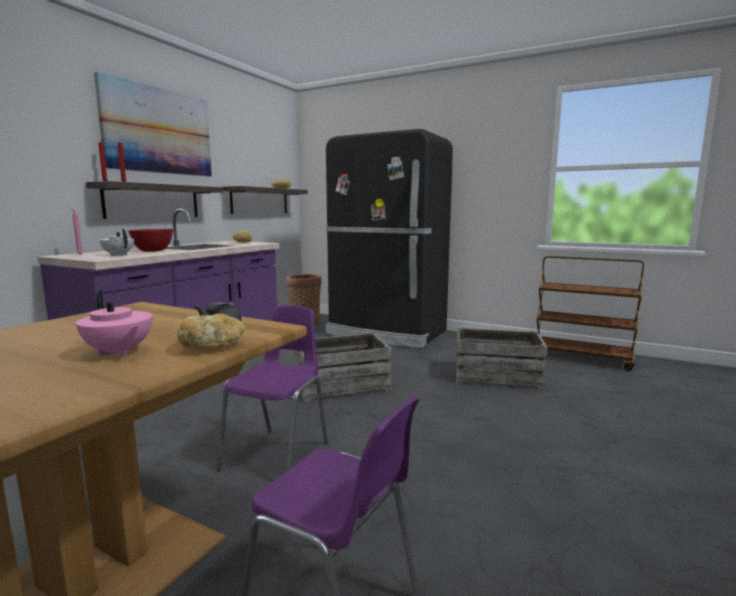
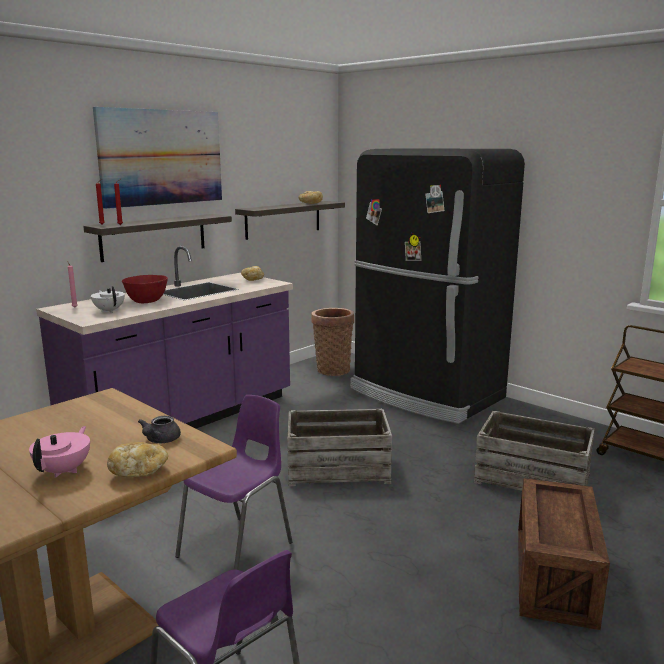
camera: 15 degrees right, 5 degrees up
pink teapot [76,290,152,356] -> pink teapot turned 135 degrees counterclockwise [29,426,90,478]
none -> crate [518,478,610,630]

